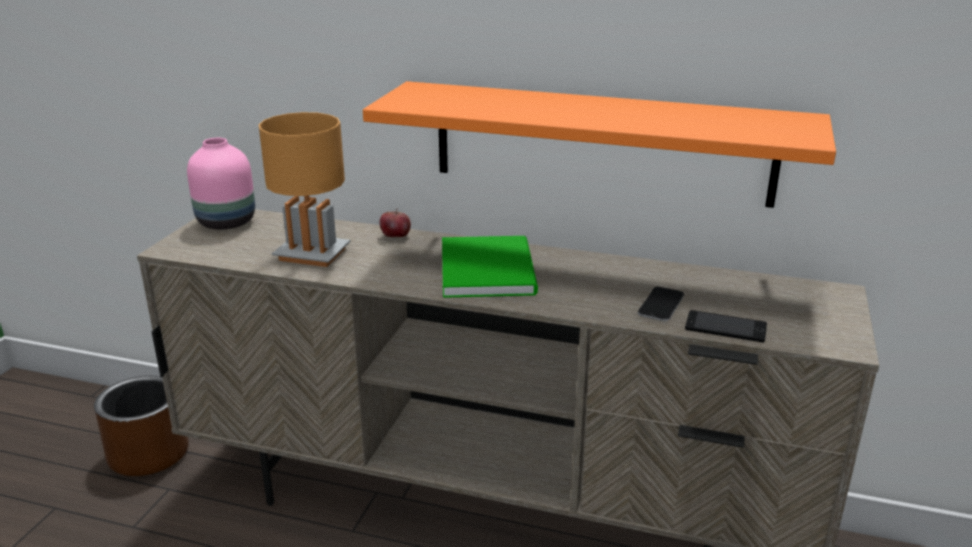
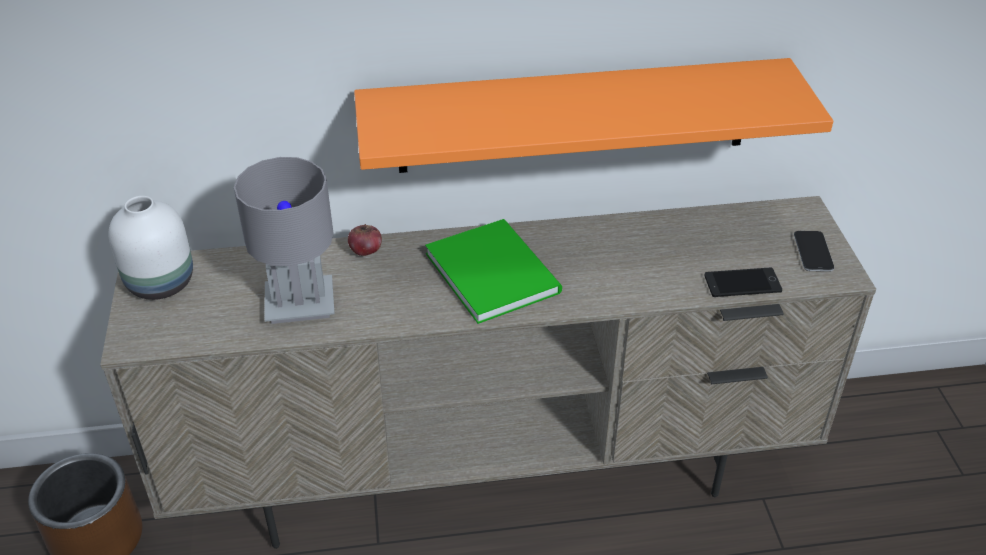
camera: 25 degrees left, 15 degrees up
pink vase [187,138,255,229] -> white vase [108,196,193,300]
brown table lamp [259,112,351,267] -> grey table lamp [234,157,335,324]
phone [638,287,684,321] -> phone moved to [794,231,834,272]

